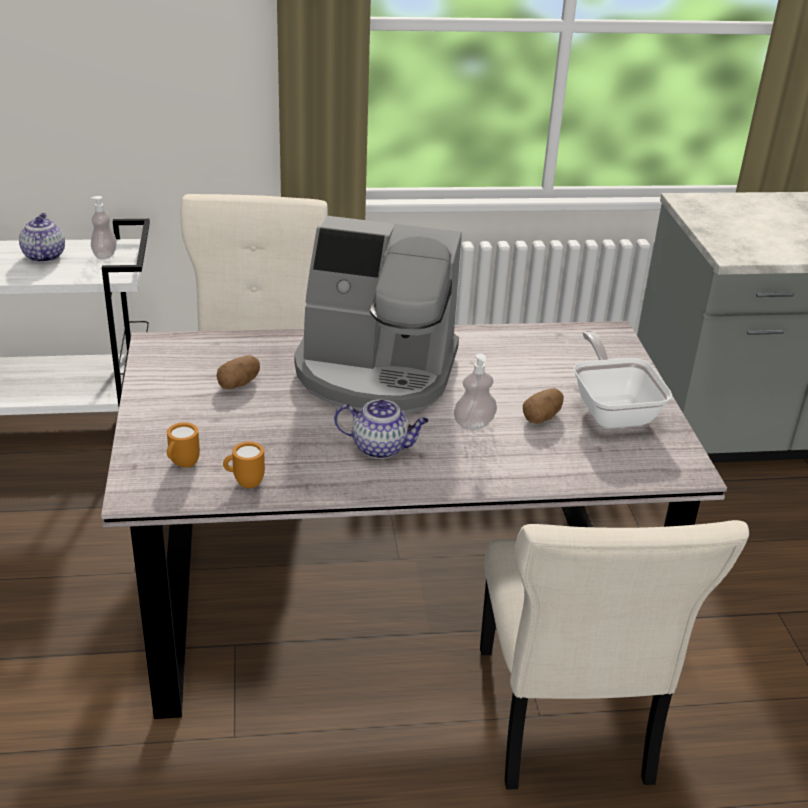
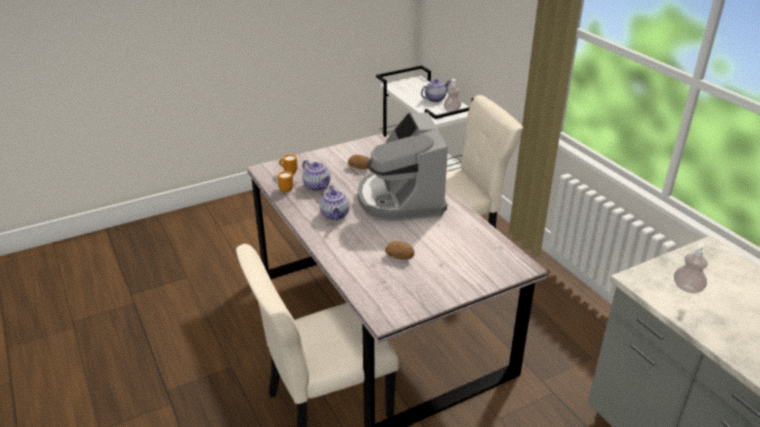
camera: 70 degrees right, 0 degrees up
soap dispenser [454,354,497,430] -> soap dispenser moved to [674,243,708,294]
frying pan [574,331,672,429] -> none
none -> teapot [302,160,331,191]

